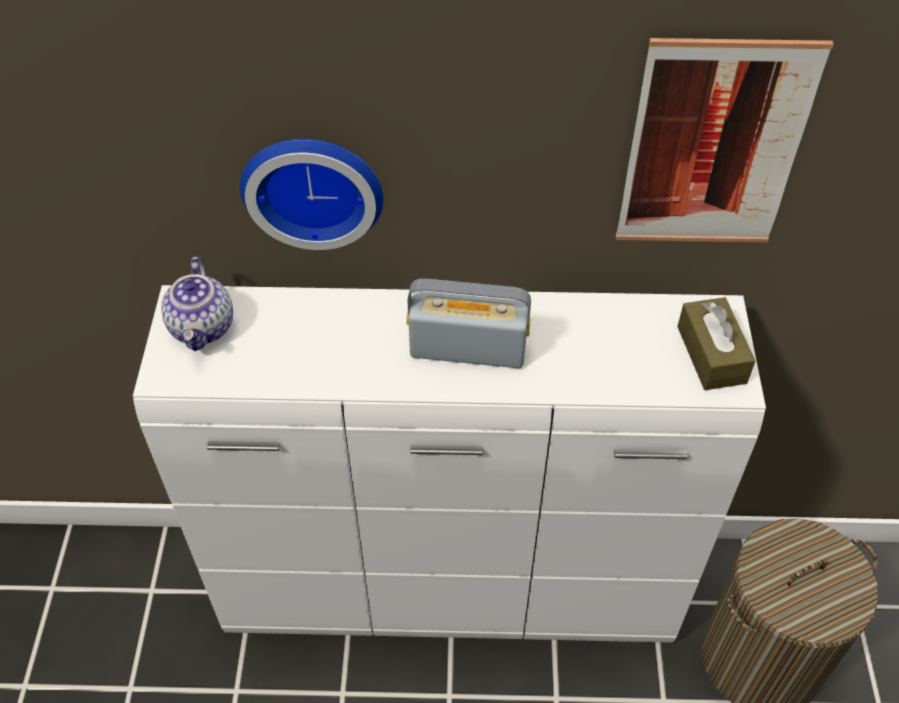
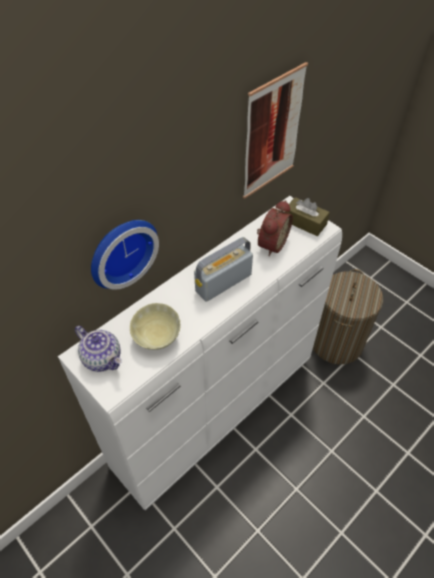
camera: 45 degrees left, 0 degrees up
none -> beige bowl [130,303,180,350]
none -> alarm clock [257,200,293,256]

